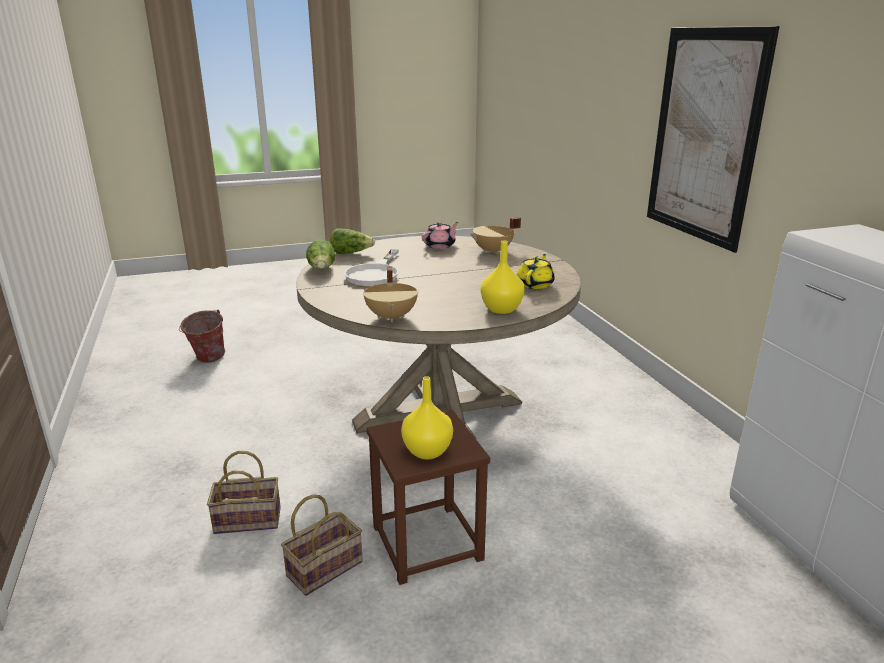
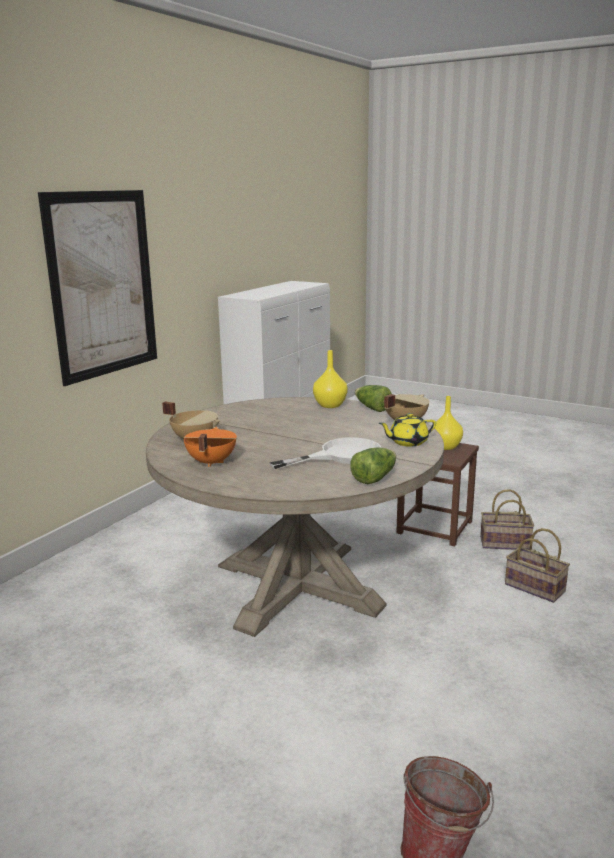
camera: 130 degrees left, 5 degrees down
lettuce [331,228,375,254] -> lettuce moved to [355,385,392,412]
pink teapot [422,221,459,249] -> orange cooking pot [184,427,237,467]
yellow teapot [517,254,555,289] -> yellow teapot moved to [379,413,436,447]

